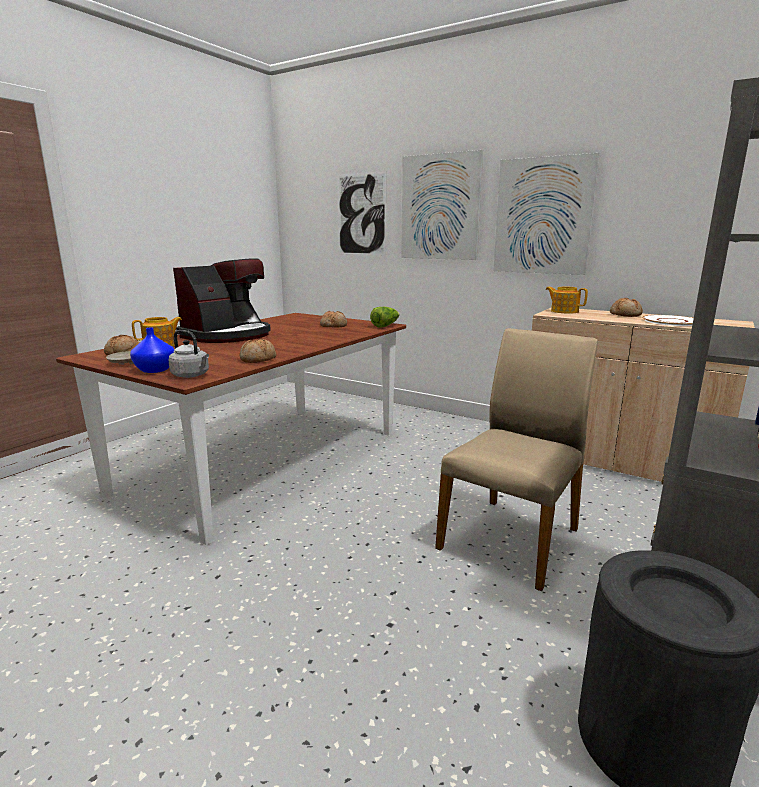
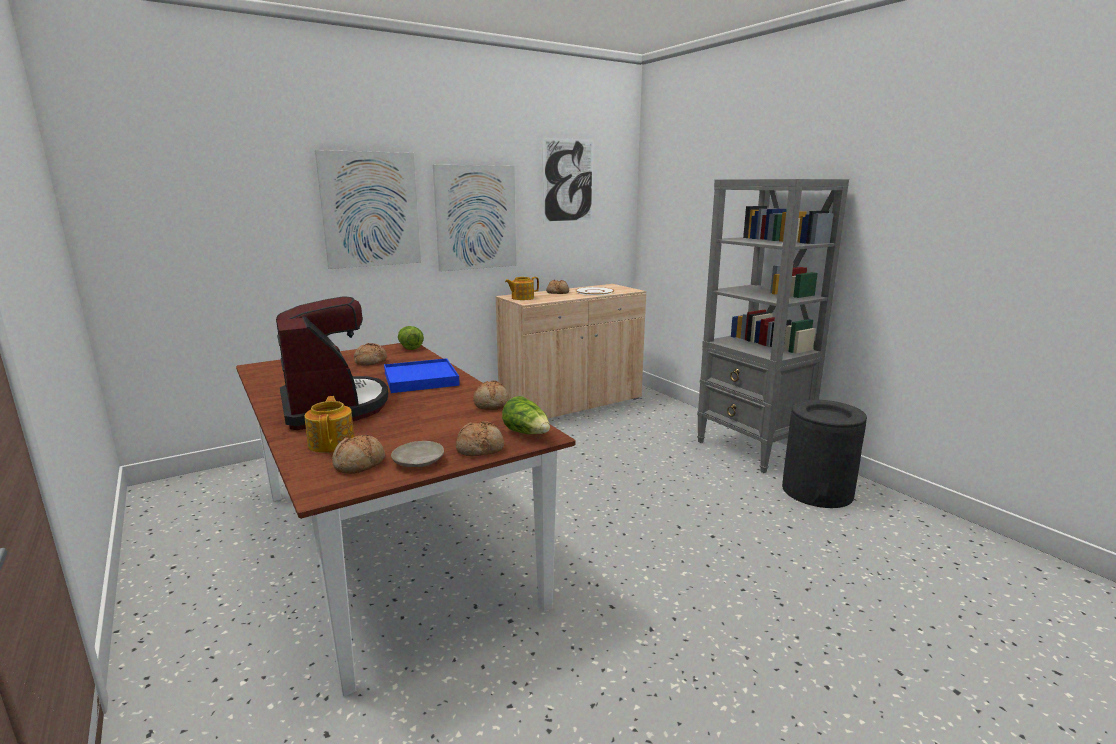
camera: 65 degrees left, 0 degrees up
blue vase [130,328,174,373] -> bread [456,421,504,456]
grey kettle [168,330,209,378] -> lettuce [502,396,550,434]
picture [337,171,386,255] -> picture moved to [543,138,594,223]
beige chair [435,328,598,592] -> none
none -> blue tray [384,358,460,393]

